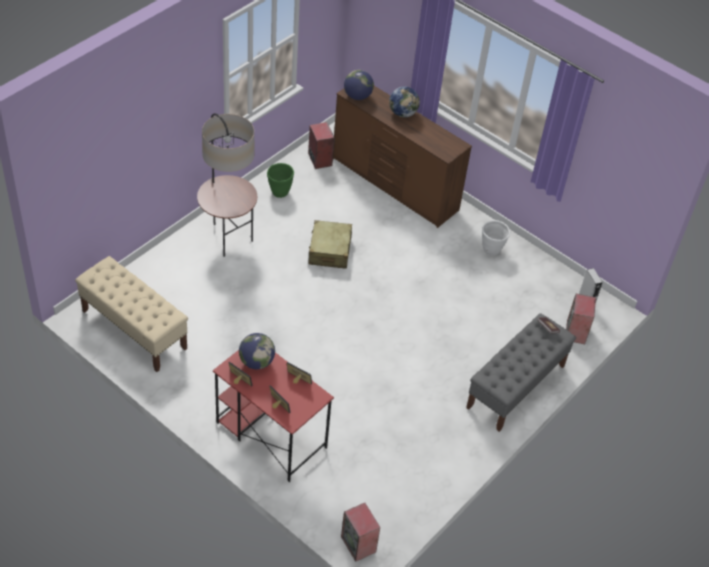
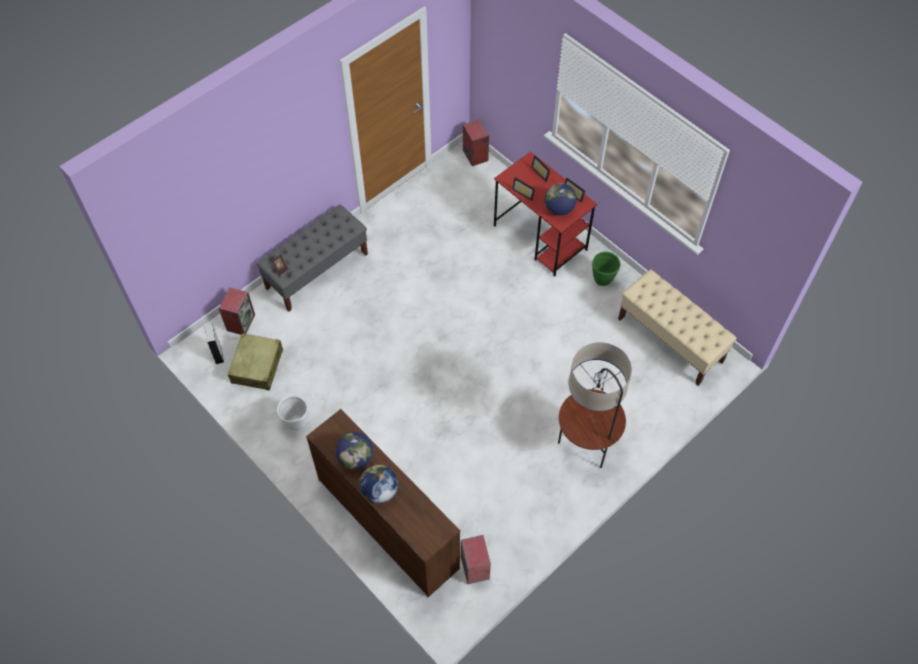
camera: 170 degrees left, 10 degrees up
green planter [267,163,294,198] -> green planter moved to [592,252,621,286]
beige suitcase [308,220,352,269] -> beige suitcase moved to [228,333,283,390]
globe [344,70,374,100] -> globe moved to [336,432,373,470]

